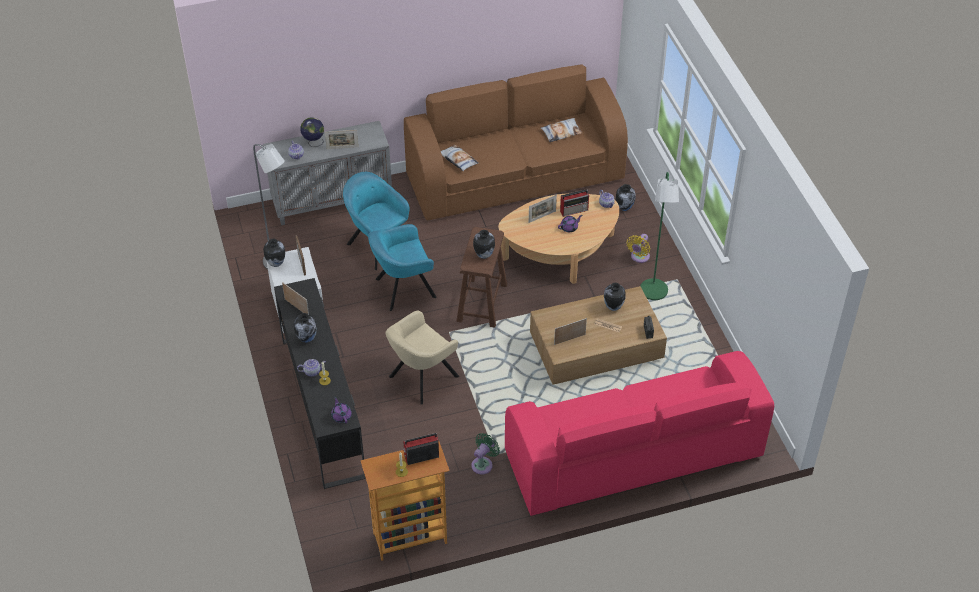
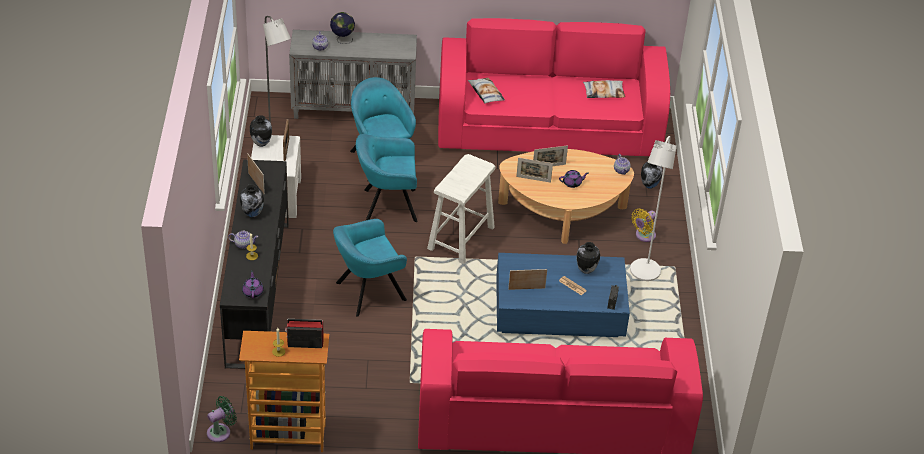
camera: 15 degrees right, 5 degrees down
picture frame [325,130,359,149] -> picture frame moved to [516,158,553,183]
beige armchair [385,311,459,405] -> turquoise armchair [333,219,407,317]
brown sofa [404,65,628,220] -> pink sofa [438,18,670,156]
brown stool [457,227,507,328] -> white stool [427,154,496,264]
green fan [471,433,500,475] -> green fan moved to [207,396,237,442]
vase [473,230,495,259] -> none
brown coffee table [530,286,667,384] -> blue coffee table [496,253,630,337]
radio [560,190,589,217] -> none
green floor lamp [640,172,679,300] -> white floor lamp [630,136,677,281]

